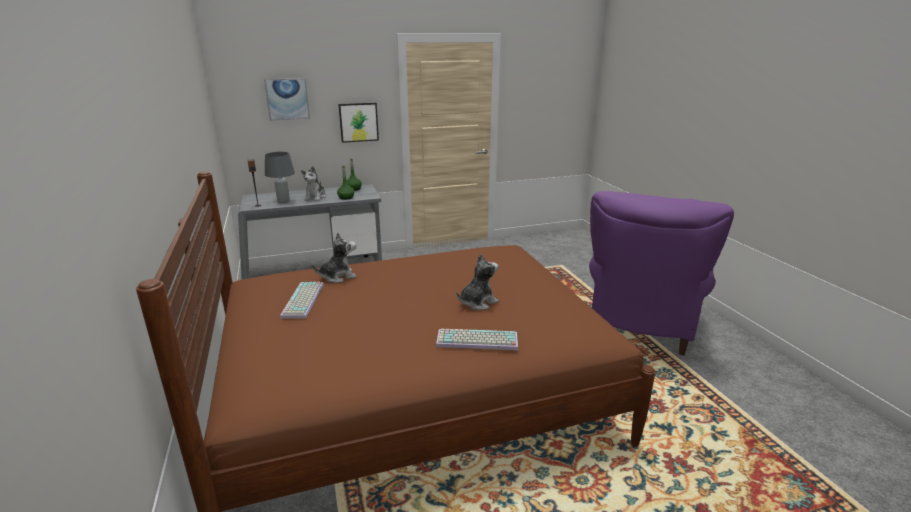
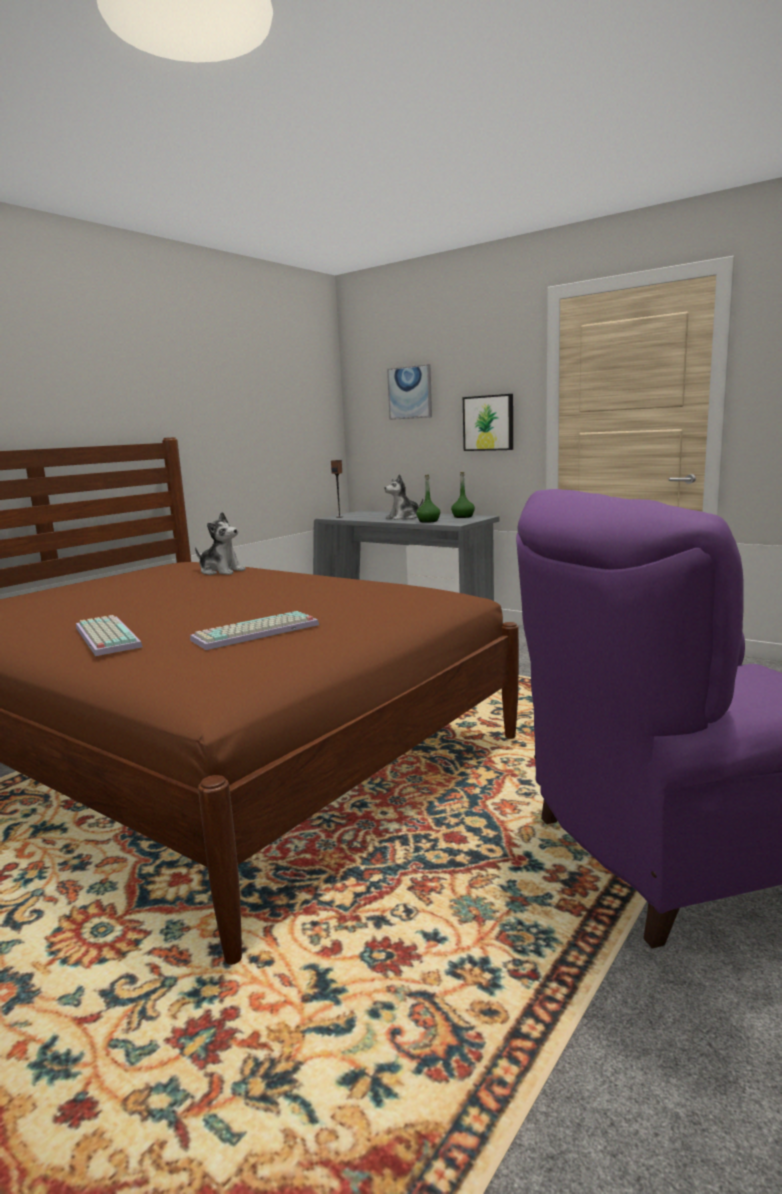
camera: 55 degrees right, 10 degrees down
grey table lamp [265,152,295,203] -> none
keyboard [280,282,324,319] -> keyboard moved to [190,611,319,650]
plush toy [457,253,498,310] -> none

